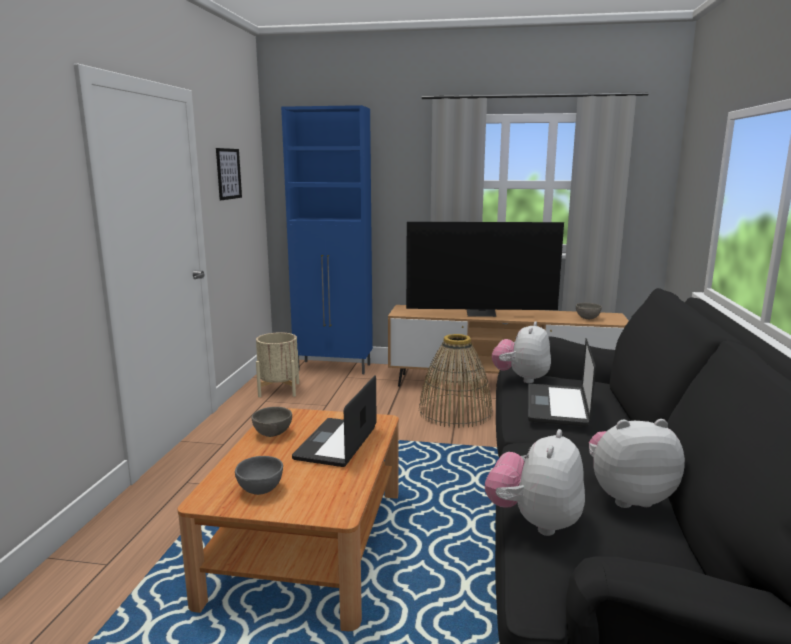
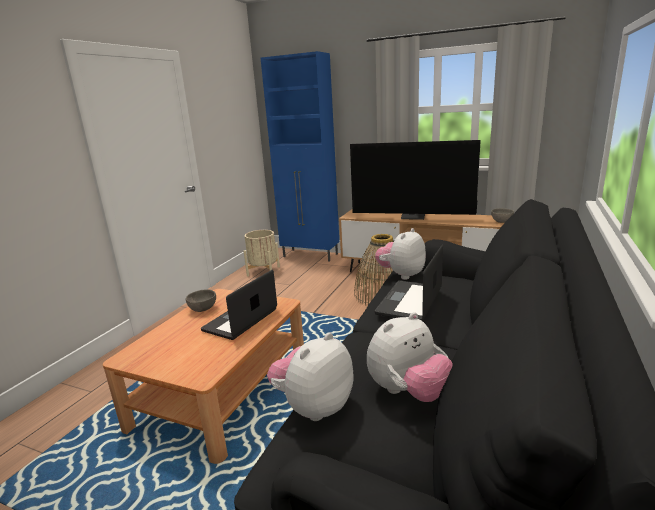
camera: 15 degrees right, 5 degrees up
picture [216,148,242,200] -> none
grey bowl [235,456,283,495] -> none
plush toy [589,419,685,508] -> plush toy turned 135 degrees clockwise [367,312,453,402]

